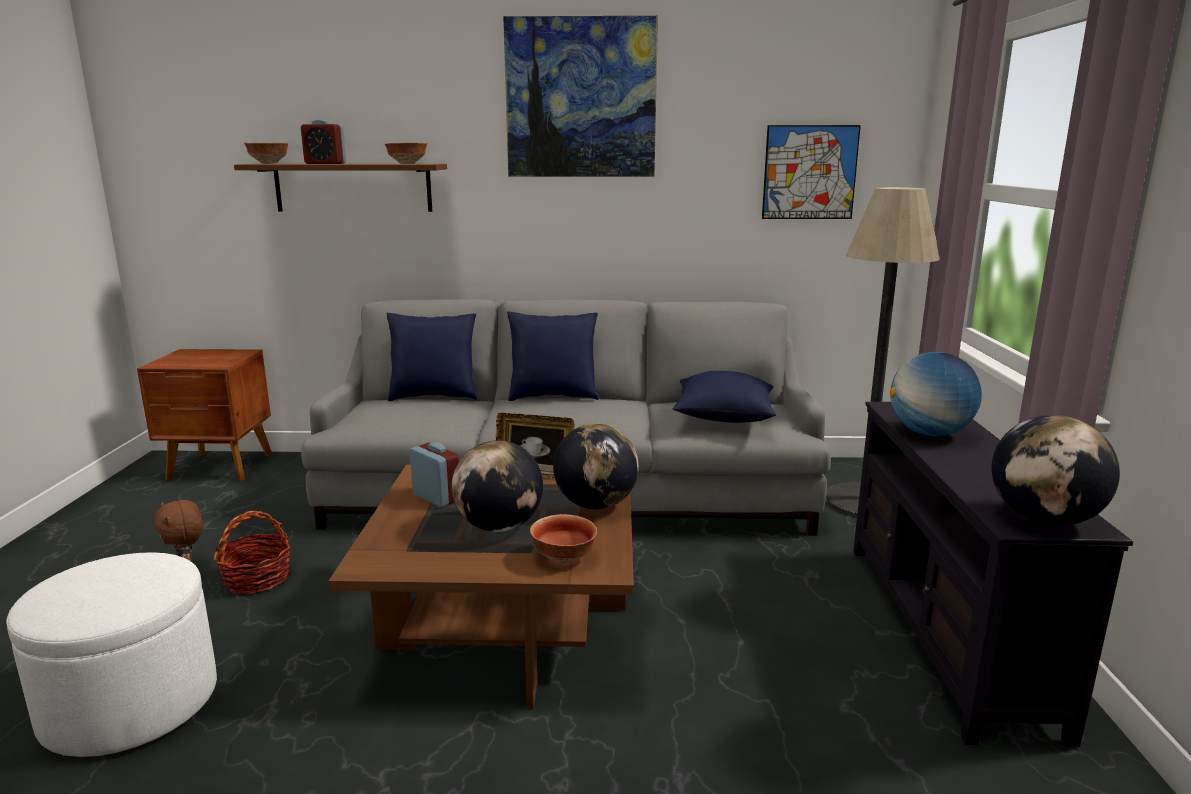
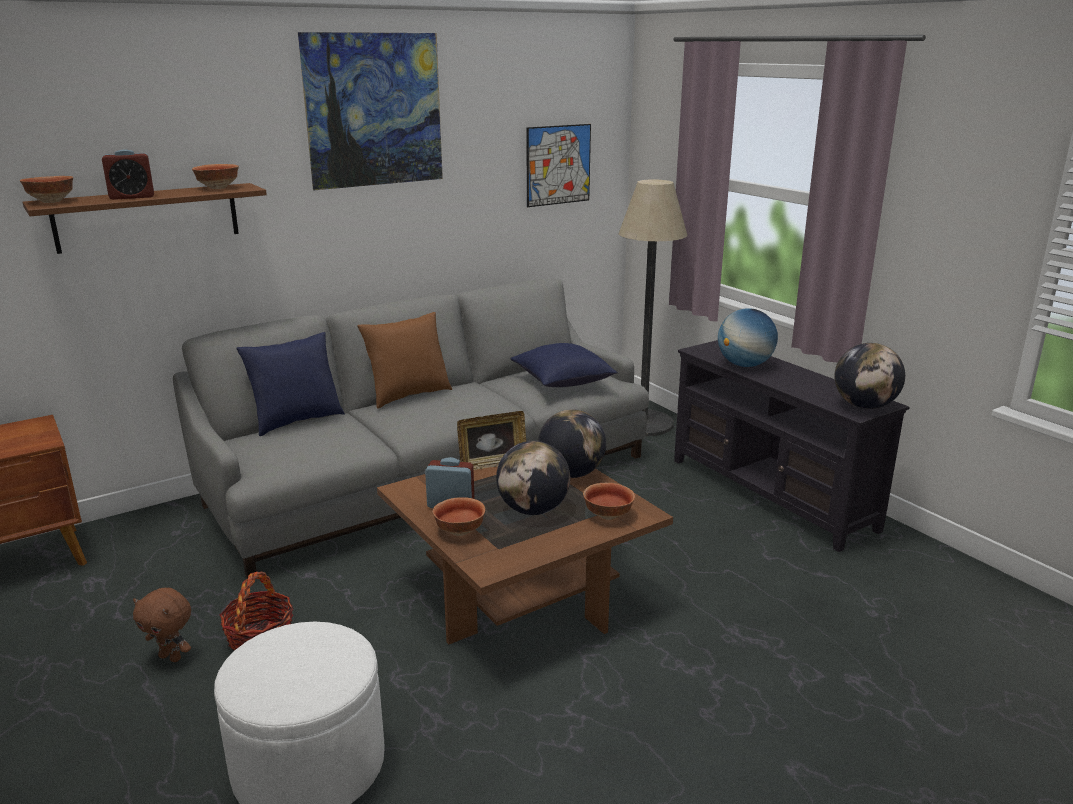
camera: 35 degrees left, 5 degrees up
blue pillow [507,312,599,401] -> brown pillow [357,312,452,409]
none -> bowl [433,497,485,536]

